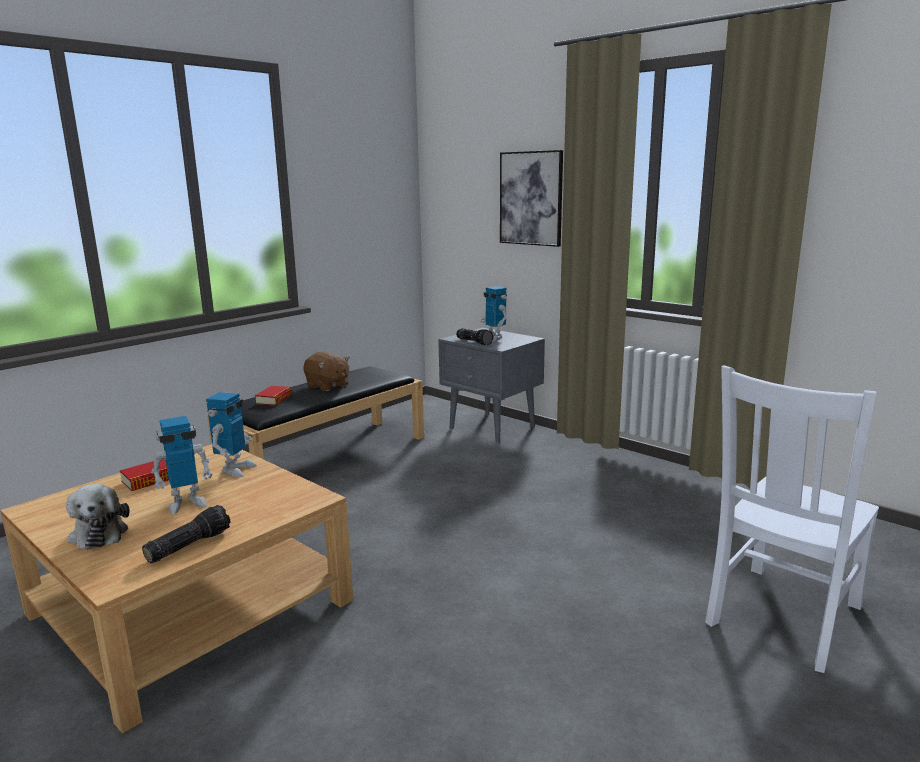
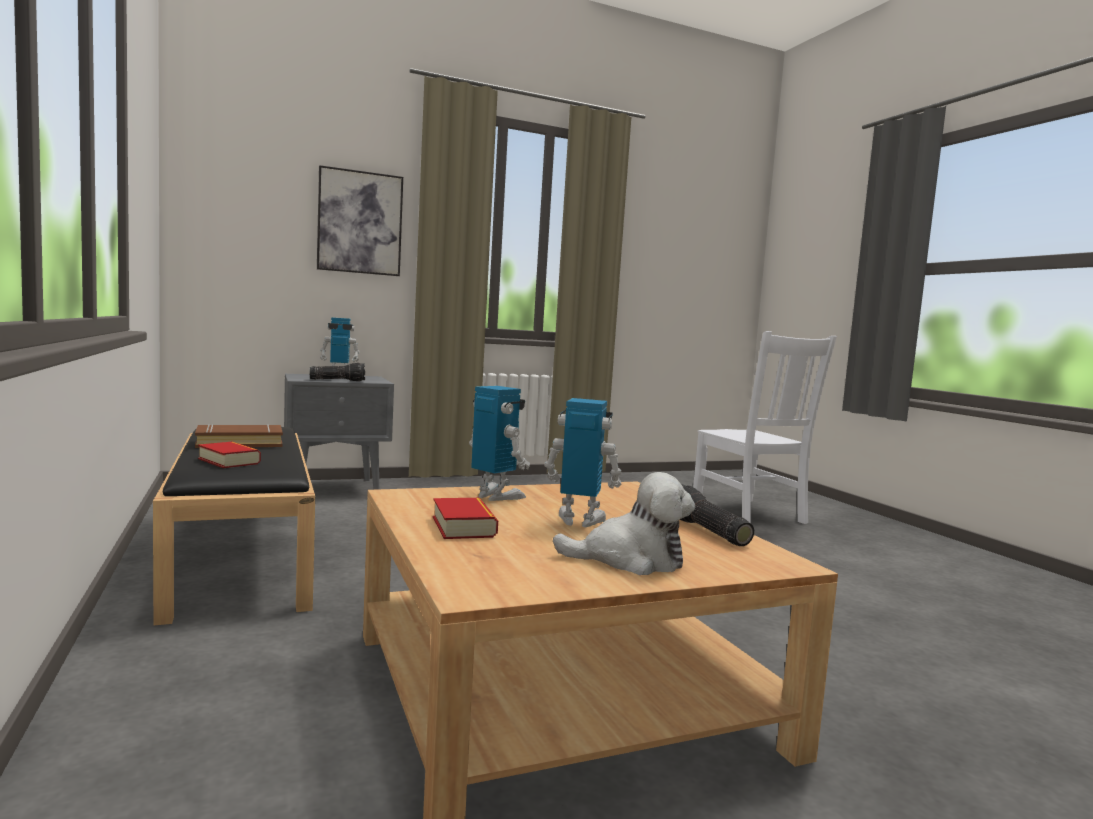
camera: 65 degrees left, 10 degrees down
toy robot [152,416,212,514] -> toy robot turned 75 degrees counterclockwise [544,398,622,527]
brown plush toy [303,352,350,391] -> brown book [195,424,283,448]

